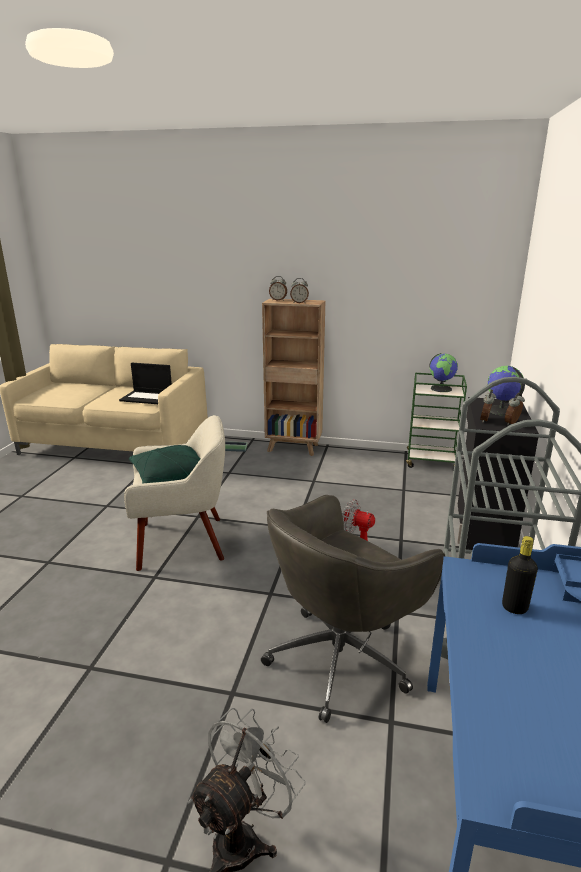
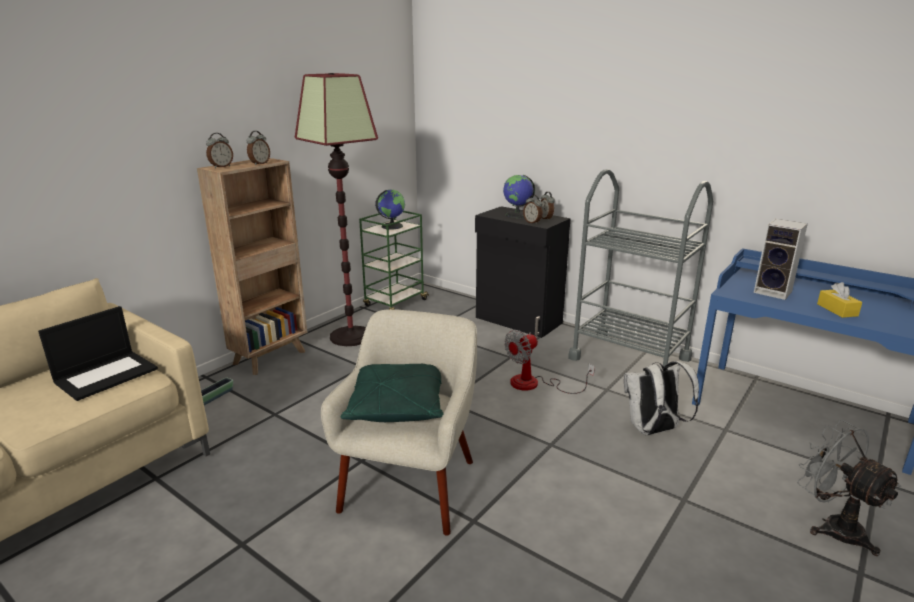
camera: 65 degrees left, 0 degrees up
grey office chair [261,495,445,723] -> white backpack [624,361,699,435]
black bottle [502,536,538,614] -> speaker [754,219,808,300]
none -> floor lamp [295,73,378,346]
none -> yellow tissue box [817,282,862,318]

